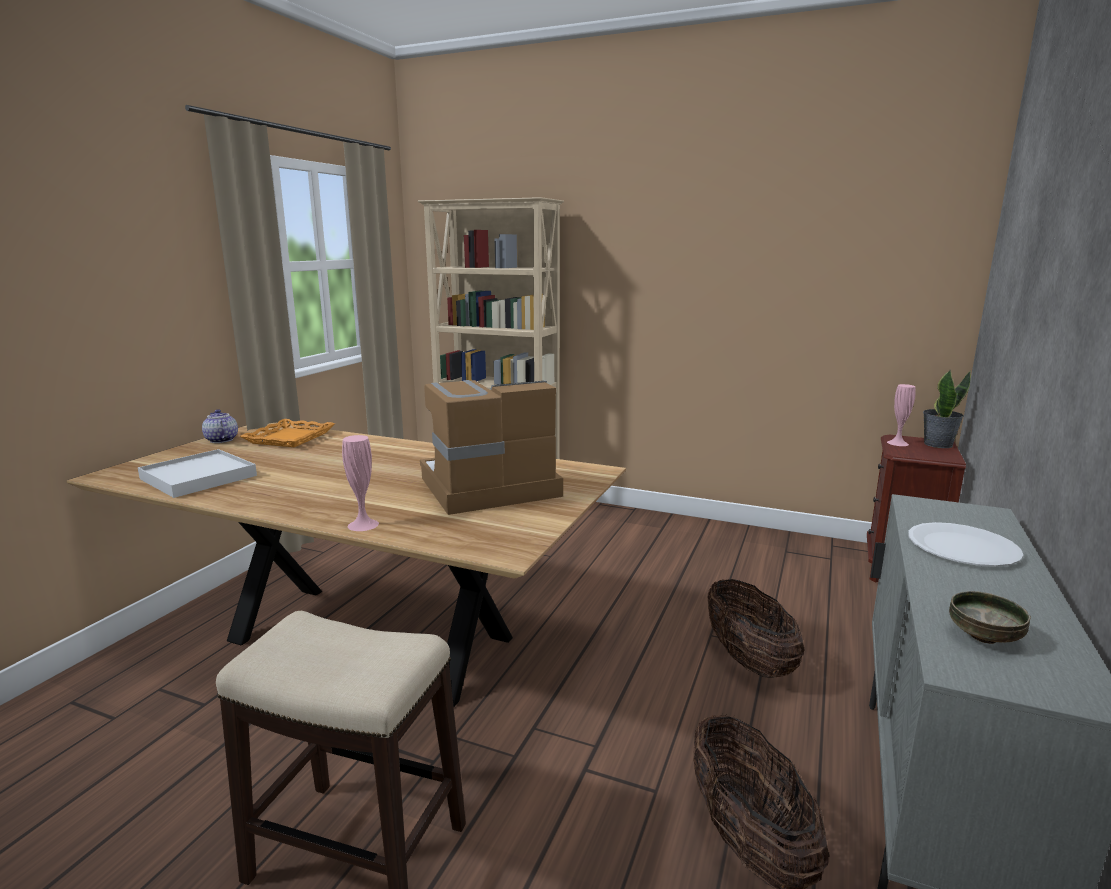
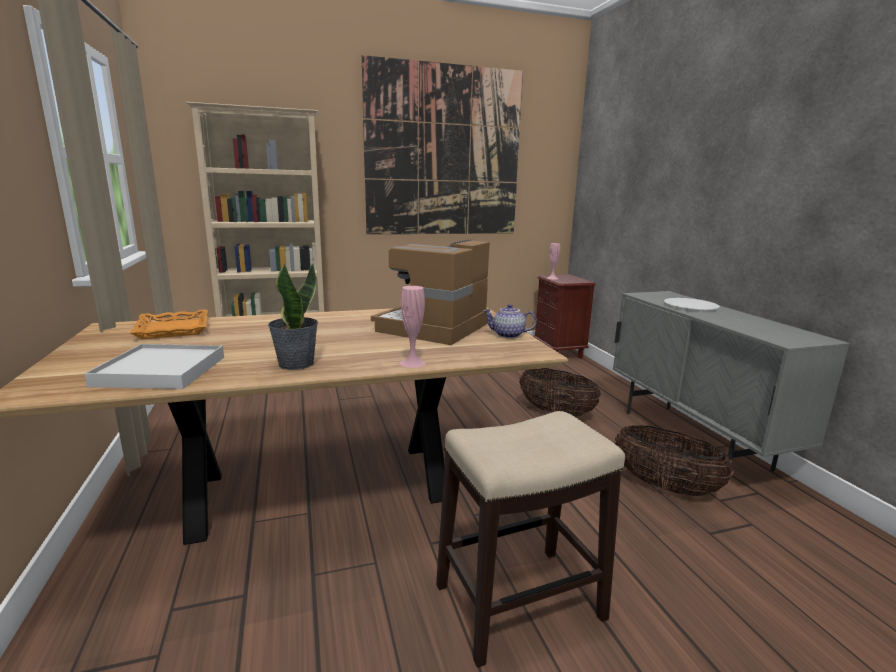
camera: 40 degrees left, 0 degrees up
teapot [202,409,238,443] -> teapot moved to [483,304,537,338]
potted plant [923,370,971,448] -> potted plant moved to [268,263,318,370]
bowl [949,591,1031,644] -> none
none -> picture [362,55,523,234]

